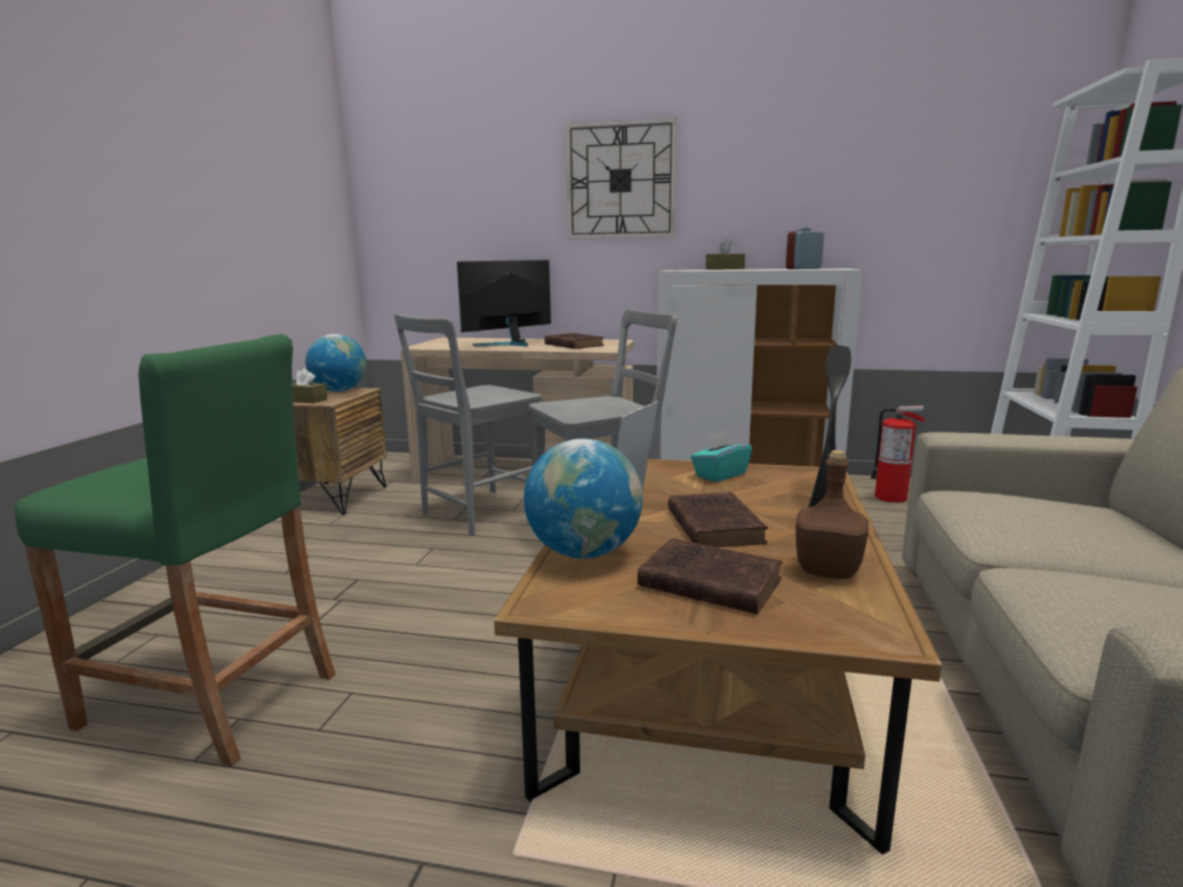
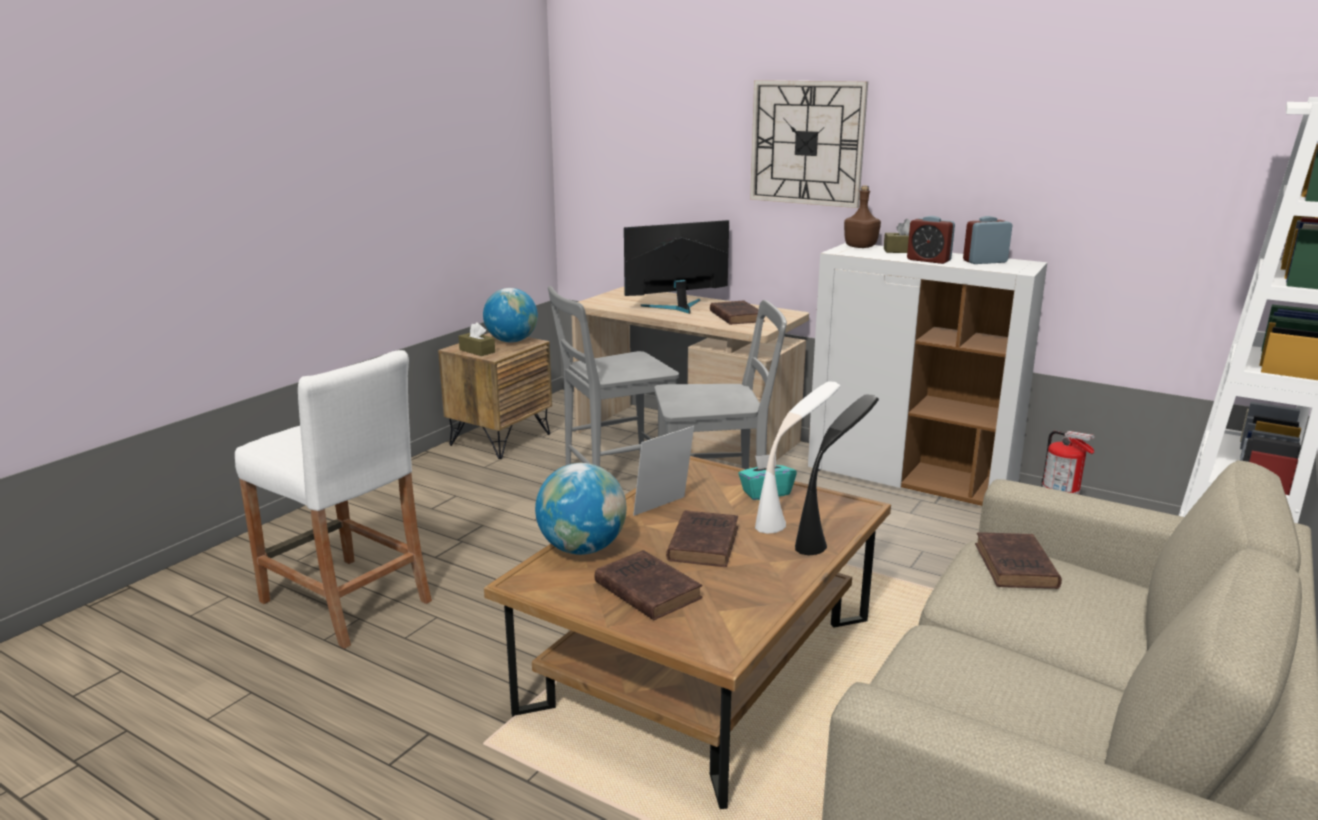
camera: 20 degrees right, 5 degrees up
green stool [15,334,335,766] -> white stool [235,350,432,649]
brown bottle [796,450,869,579] -> brown bottle moved to [844,185,881,248]
none -> white table lamp [755,382,840,534]
none -> alarm clock [907,216,955,264]
none -> brown book [975,532,1062,589]

